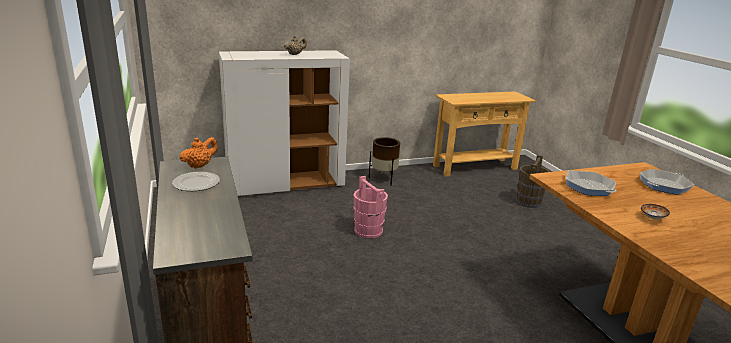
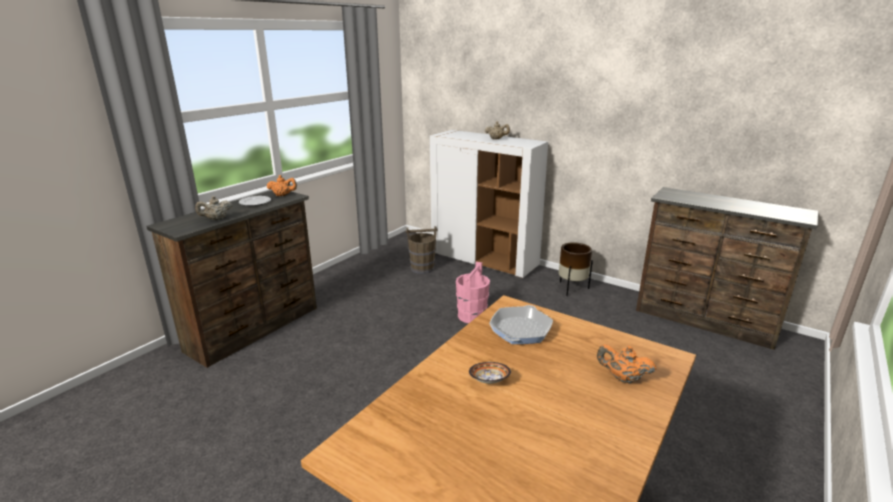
camera: 55 degrees right, 0 degrees up
beige console table [433,91,536,177] -> brown dresser [636,187,818,350]
brown bucket [516,155,550,208] -> brown bucket moved to [406,226,438,274]
frying pan [639,169,695,195] -> orange teapot [597,344,656,384]
none -> beige teapot [195,196,232,220]

